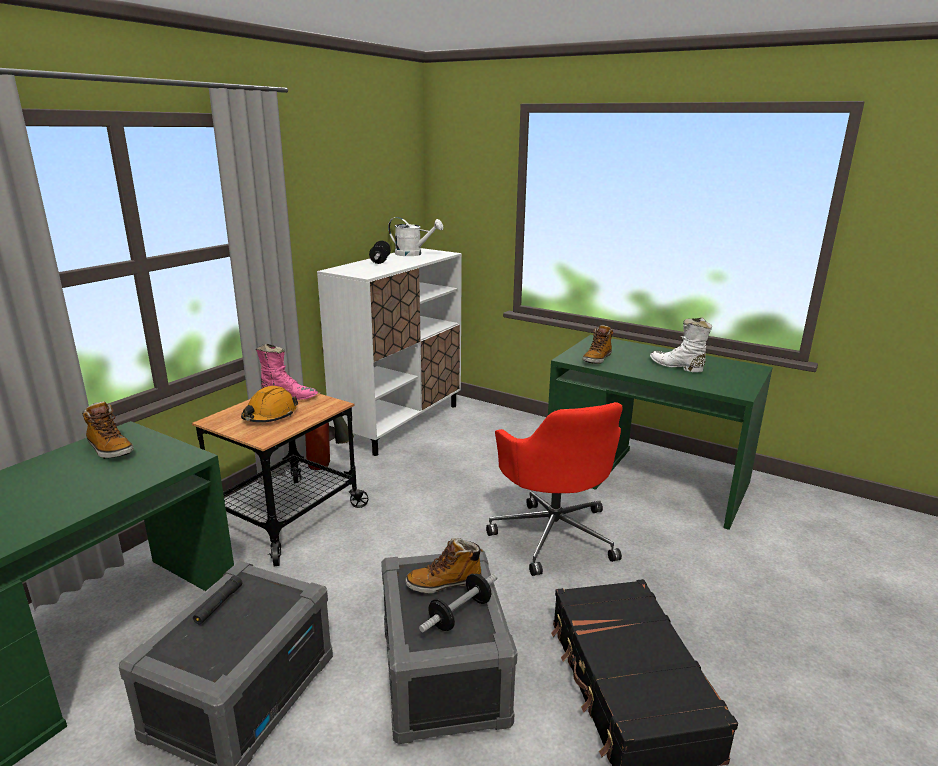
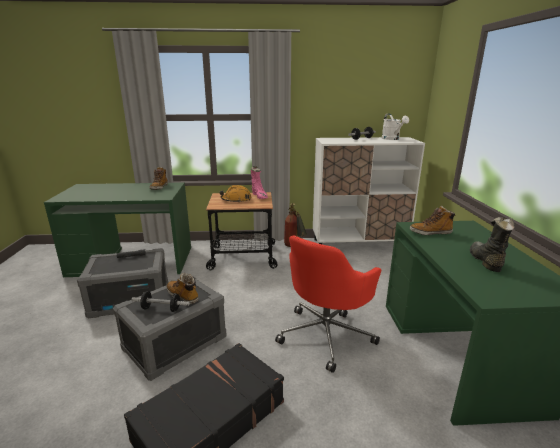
camera: 55 degrees right, 0 degrees up
white boot [650,317,712,372] -> black boot [470,217,514,272]

